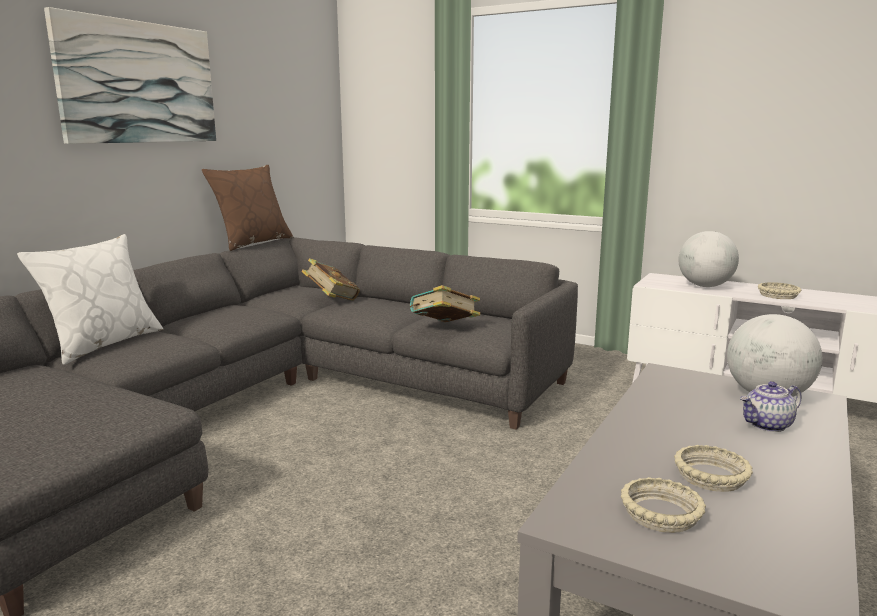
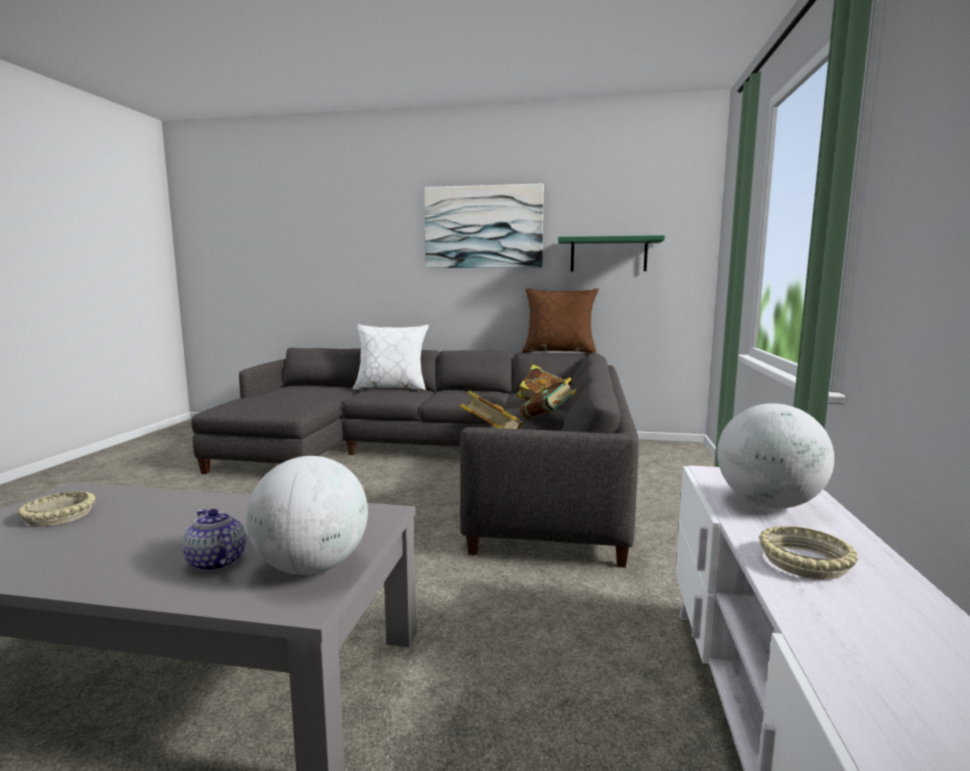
camera: 70 degrees right, 5 degrees down
beige bowl [674,445,753,492] -> none
none -> book [520,377,577,419]
none -> green shelf [558,235,665,271]

